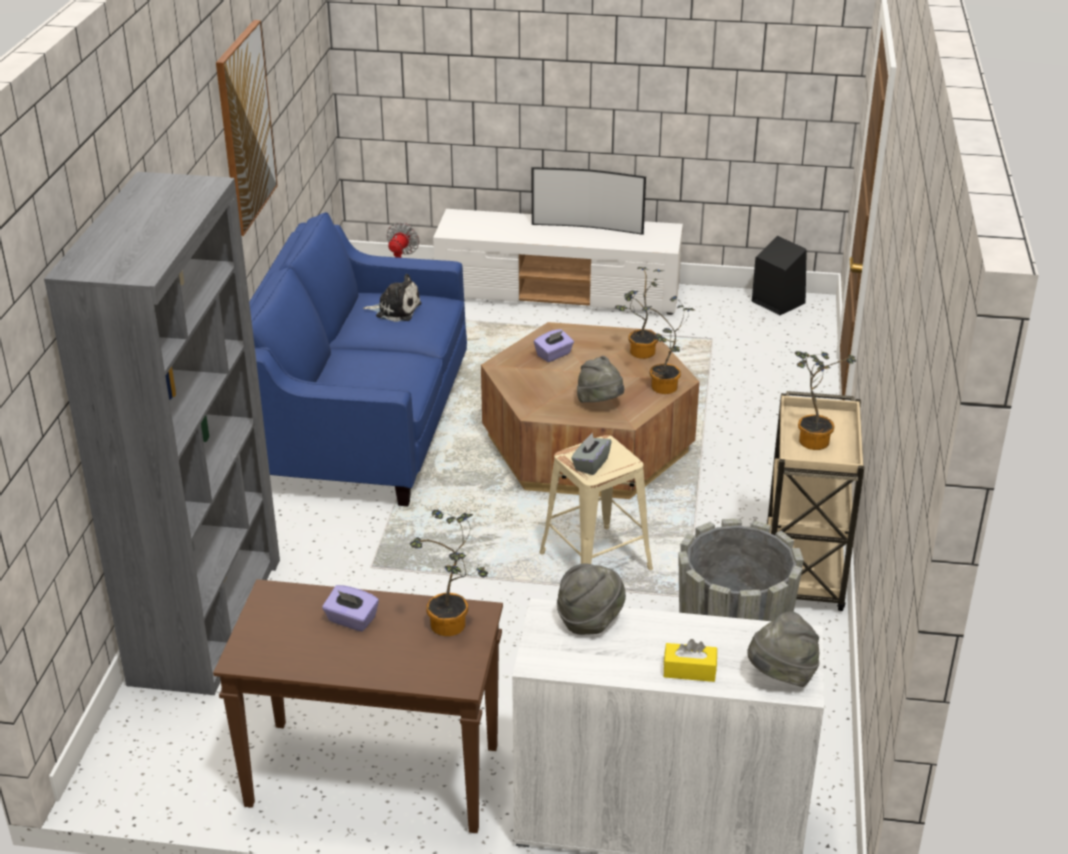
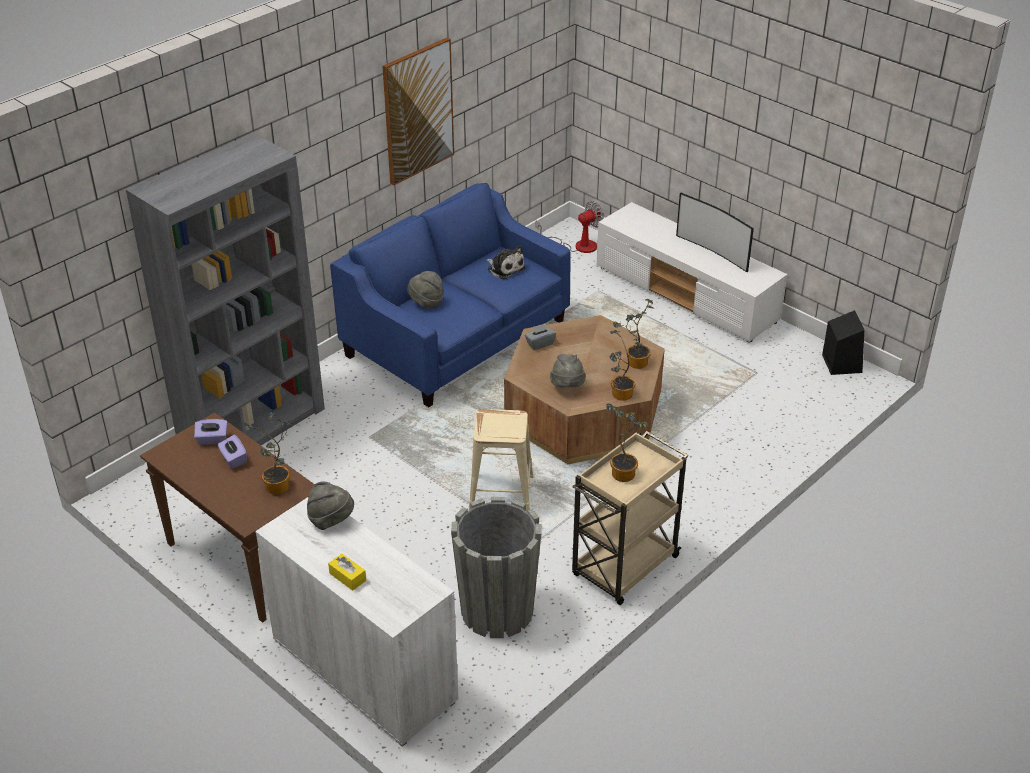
camera: 35 degrees right, 5 degrees up
purple tissue box [534,329,574,362] -> purple tissue box moved to [194,419,228,445]
grey tissue box [571,433,612,475] -> grey tissue box moved to [525,323,556,350]
grey hat [747,611,819,687] -> grey hat moved to [407,271,444,309]

